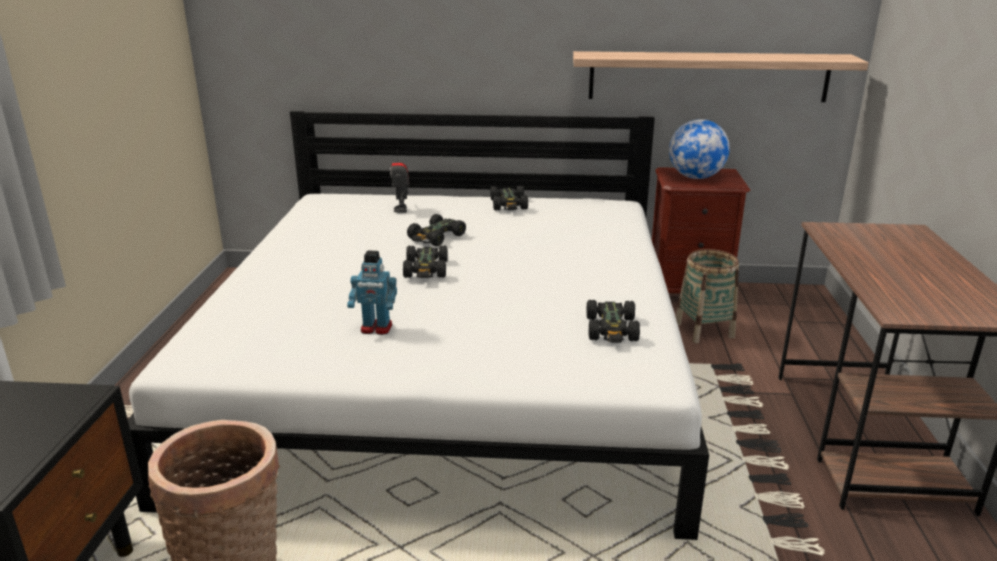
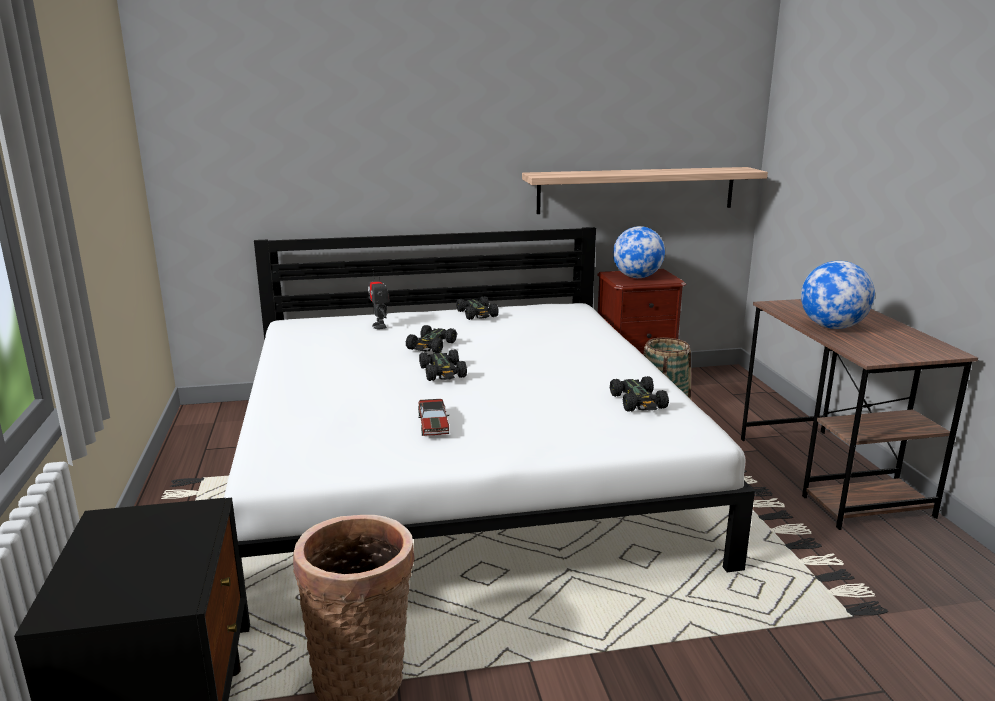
camera: 15 degrees left, 5 degrees down
toy robot [347,251,397,335] -> toy car [418,399,449,436]
none -> globe [801,261,875,329]

